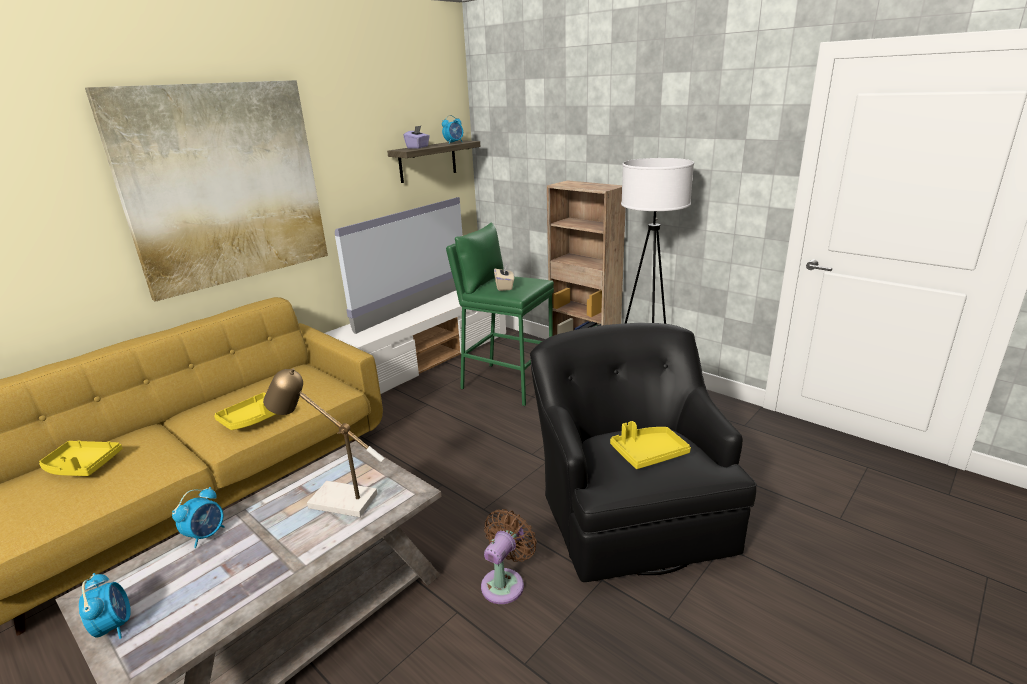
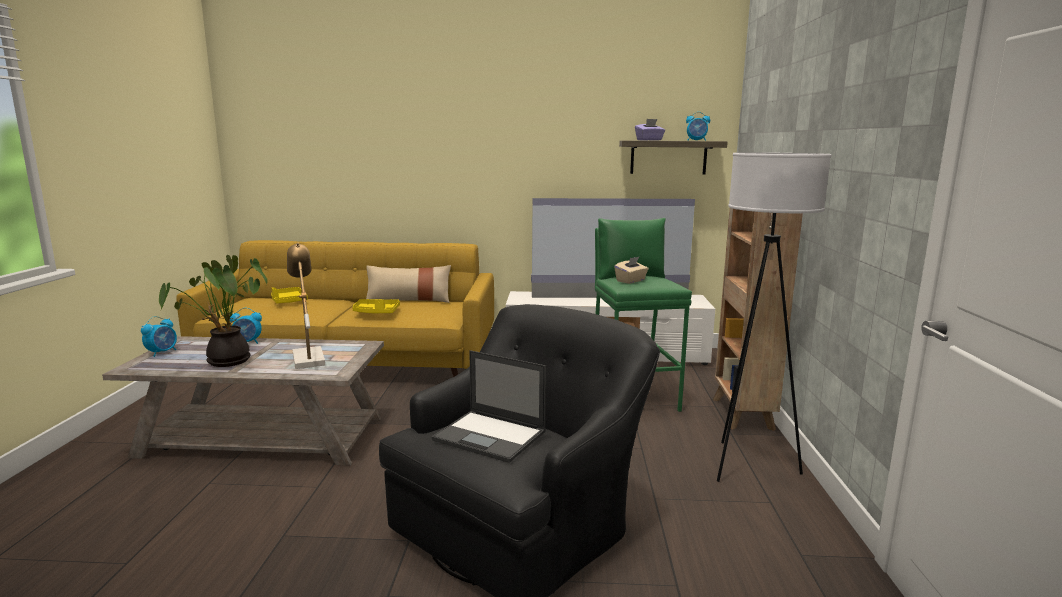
camera: 50 degrees right, 10 degrees down
picture [85,80,328,302] -> none
brown fan [481,509,537,604] -> none
yellow tray [610,421,691,469] -> laptop [431,350,546,463]
none -> potted plant [159,255,268,367]
none -> beige pillow [366,265,451,303]

